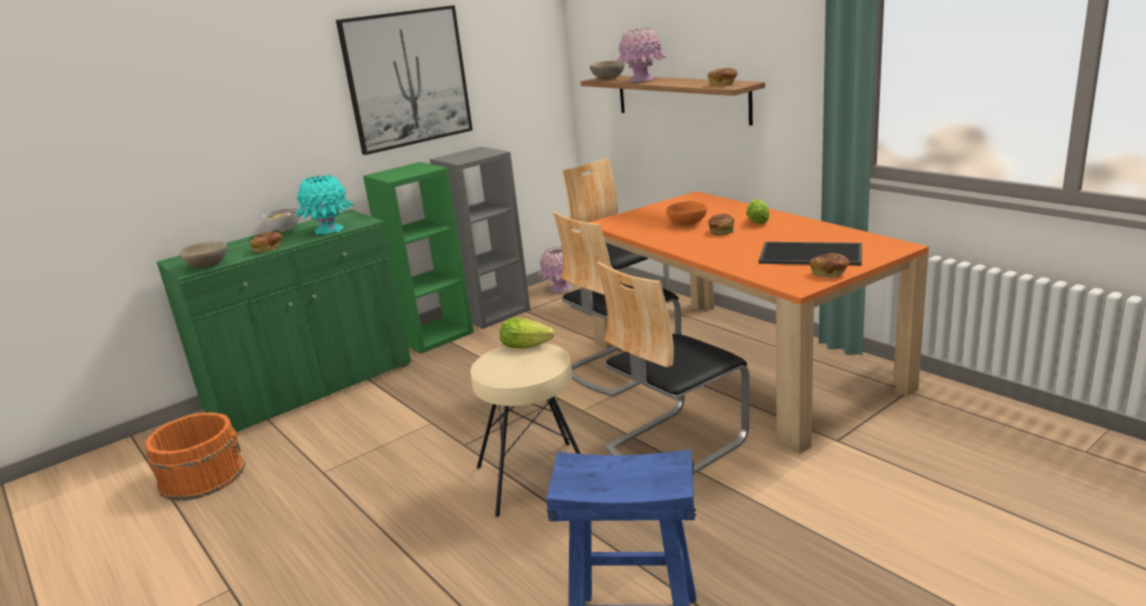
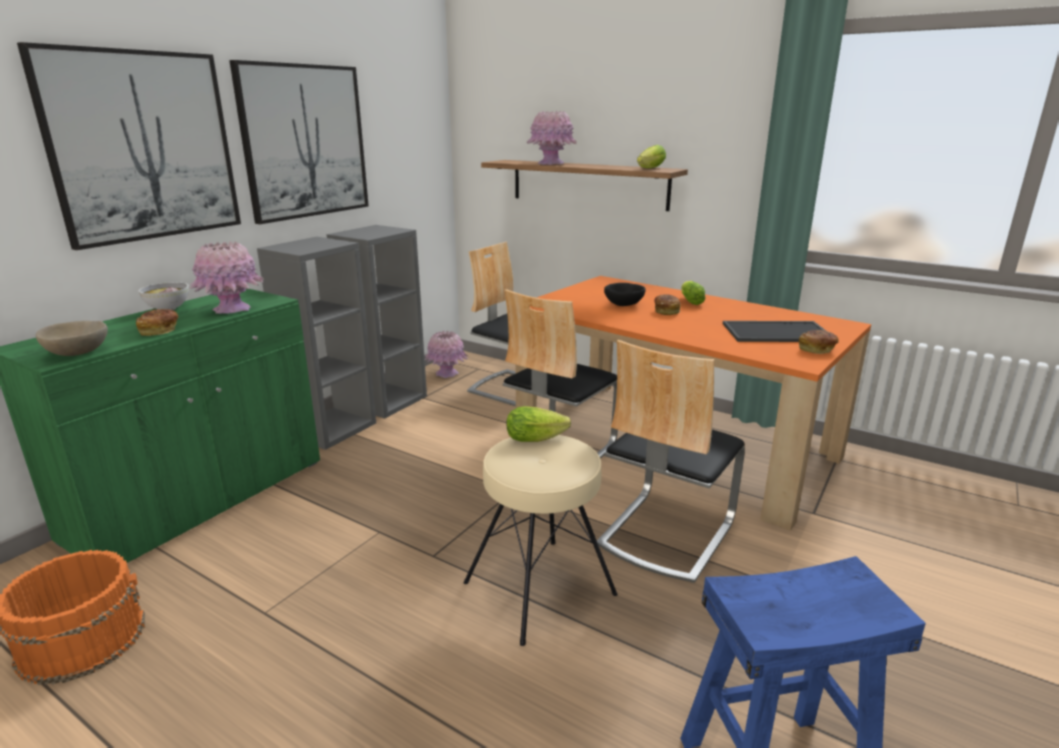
camera: 20 degrees left, 0 degrees up
turquoise vase [295,175,354,234] -> pink vase [189,242,264,314]
green bookcase [363,162,474,354] -> grey bookcase [257,237,376,450]
beige bowl [590,61,625,79] -> none
orange bowl [666,201,707,225] -> black bowl [604,283,646,306]
bread [708,68,738,85] -> lettuce [637,145,666,168]
none -> picture [17,42,241,250]

